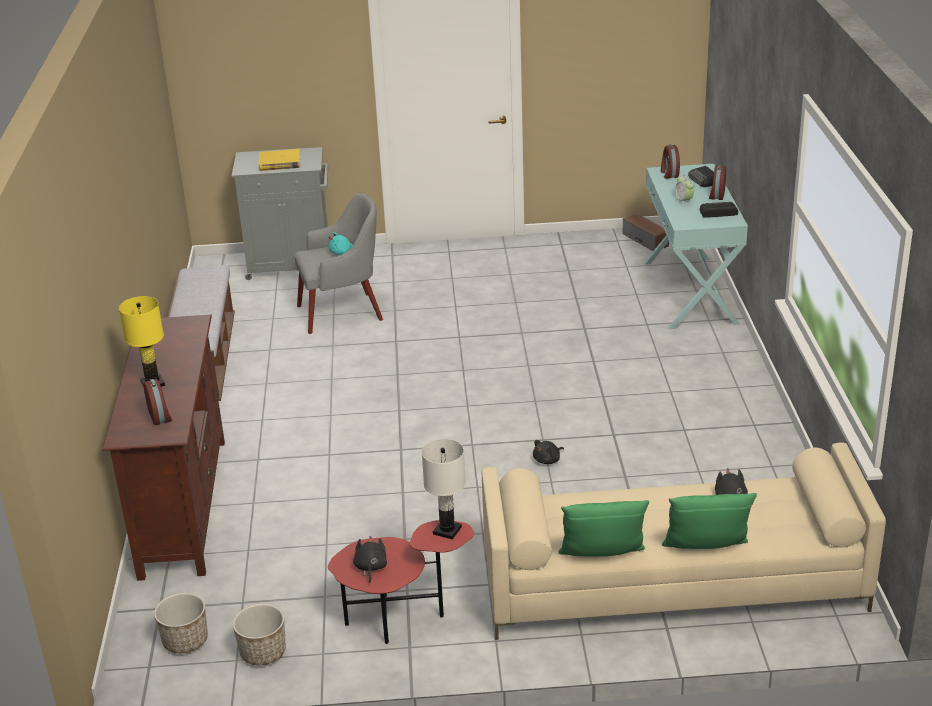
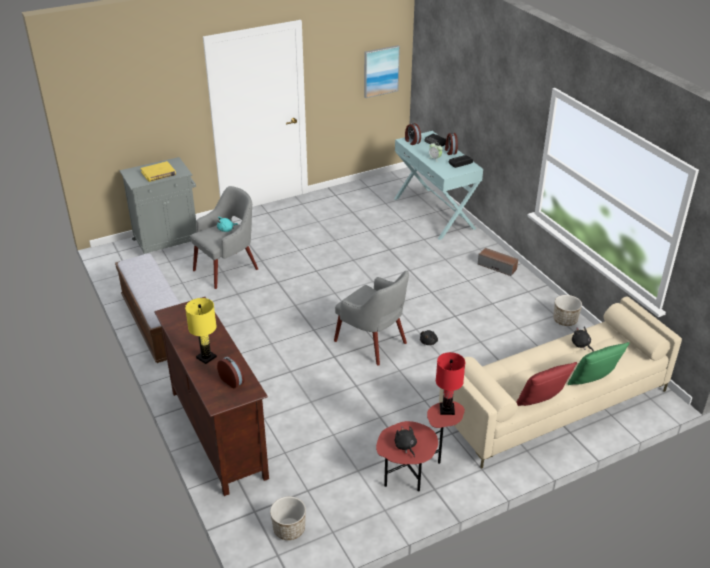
camera: 25 degrees left, 5 degrees up
planter [233,604,286,665] -> planter moved to [553,295,582,326]
white table lamp [422,439,466,540] -> red table lamp [436,352,465,415]
green pillow [558,500,649,557] -> red pillow [516,362,577,406]
speaker [623,214,669,251] -> speaker moved to [478,248,518,276]
none -> grey armchair [334,271,409,365]
none -> picture [364,45,400,98]

